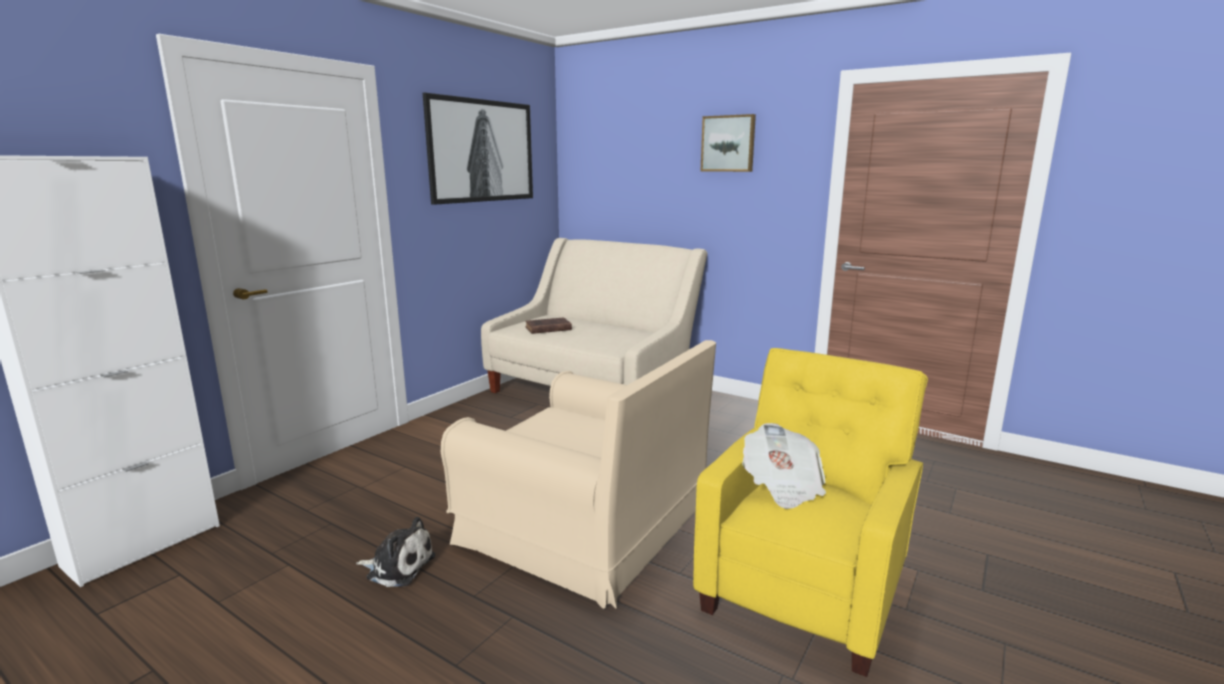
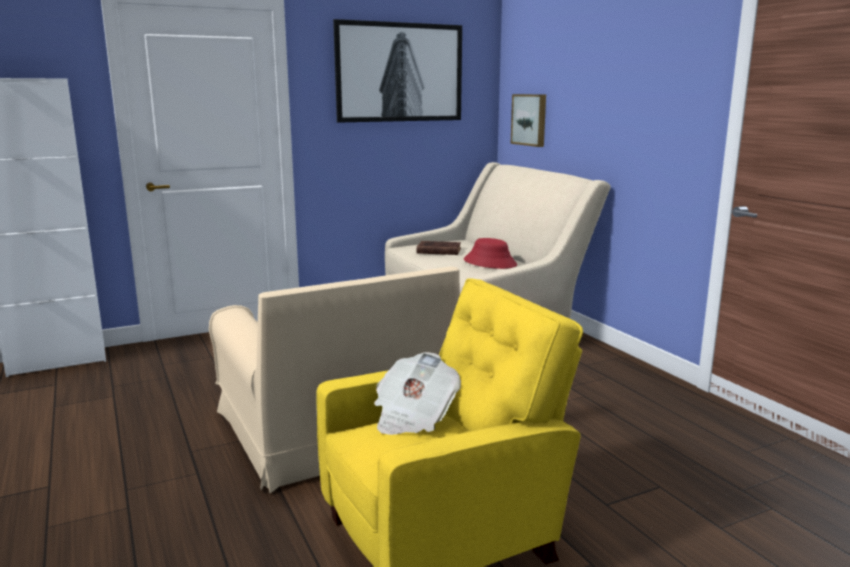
camera: 30 degrees right, 0 degrees up
plush toy [356,517,435,587] -> none
picture [700,114,756,172] -> picture moved to [511,94,546,147]
none -> red hat [464,238,517,269]

